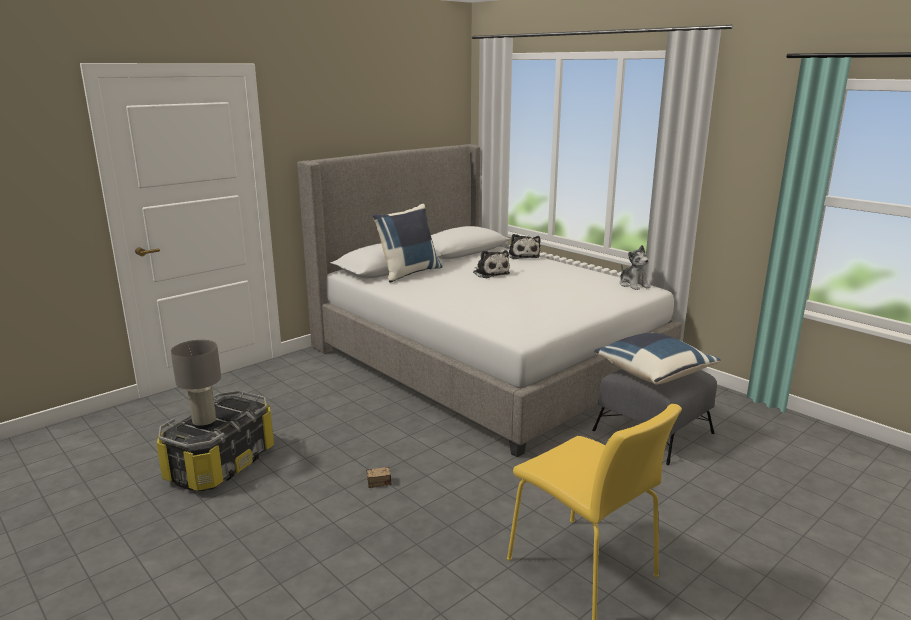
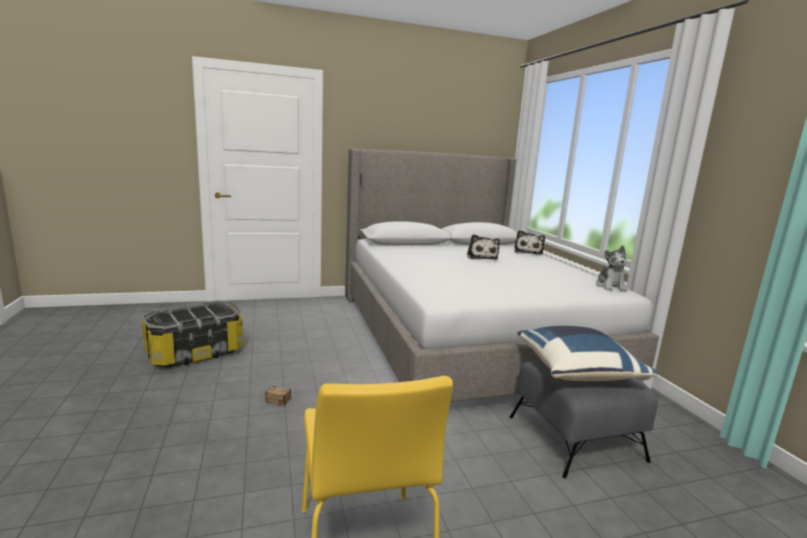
camera: 25 degrees right, 5 degrees down
grey table lamp [171,340,221,429] -> none
blue pillow [372,204,443,283] -> none

